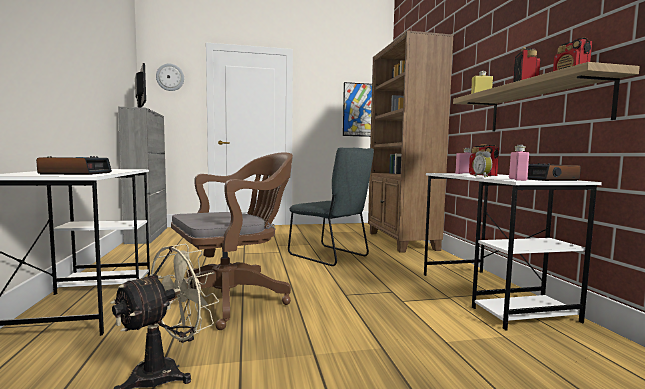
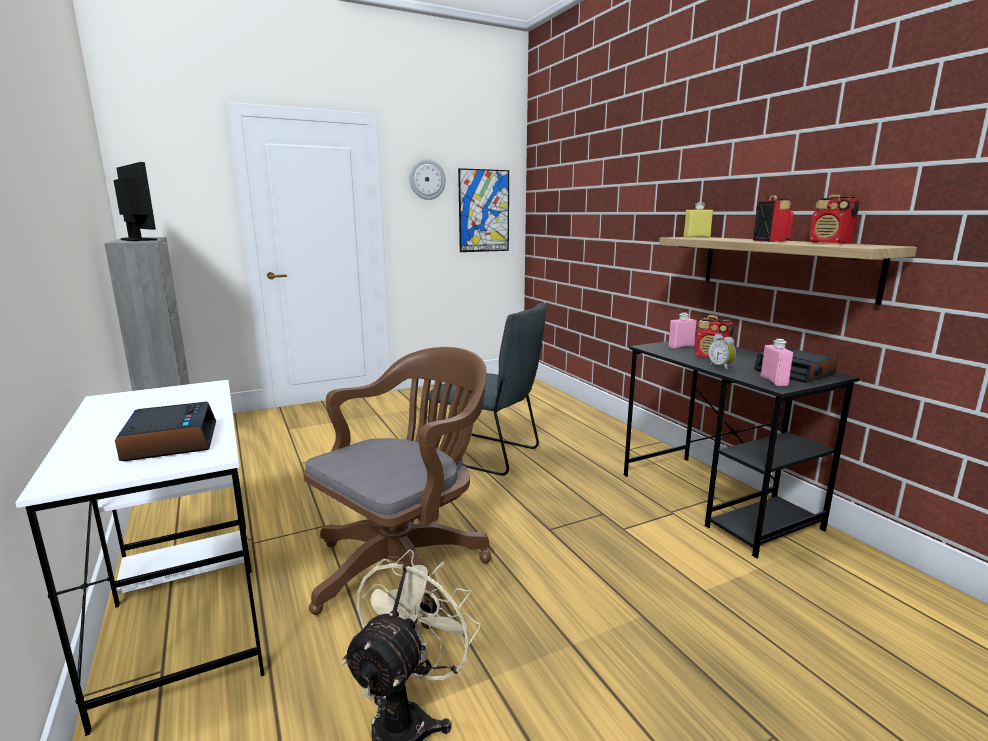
camera: 15 degrees left, 10 degrees up
wall clock [156,64,184,91] -> wall clock moved to [409,159,446,200]
brown bookcase [368,30,454,253] -> none
white desk [424,173,602,330] -> black desk [624,337,860,558]

